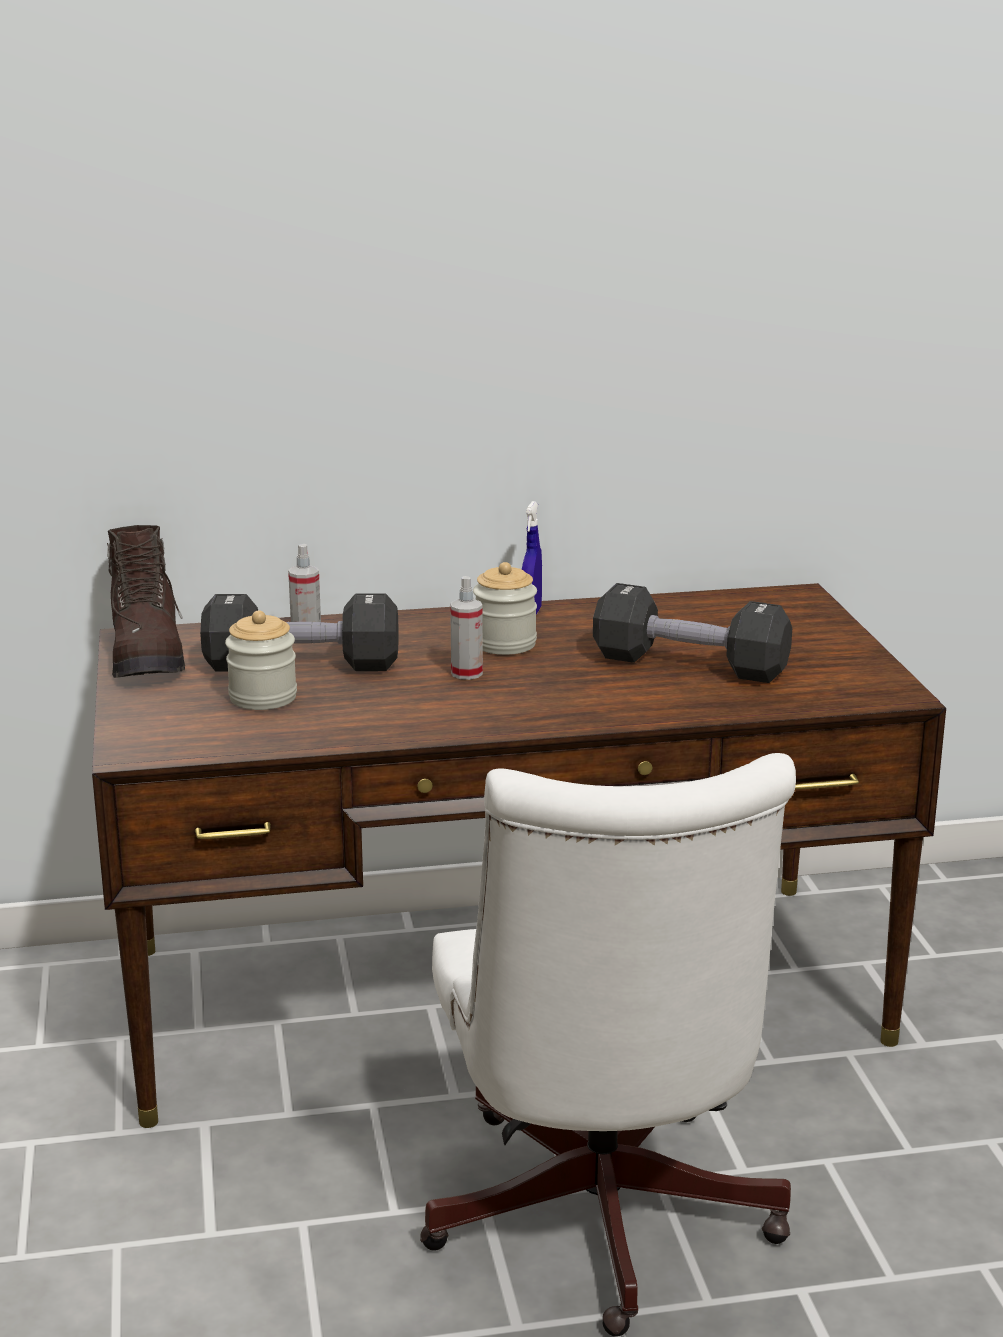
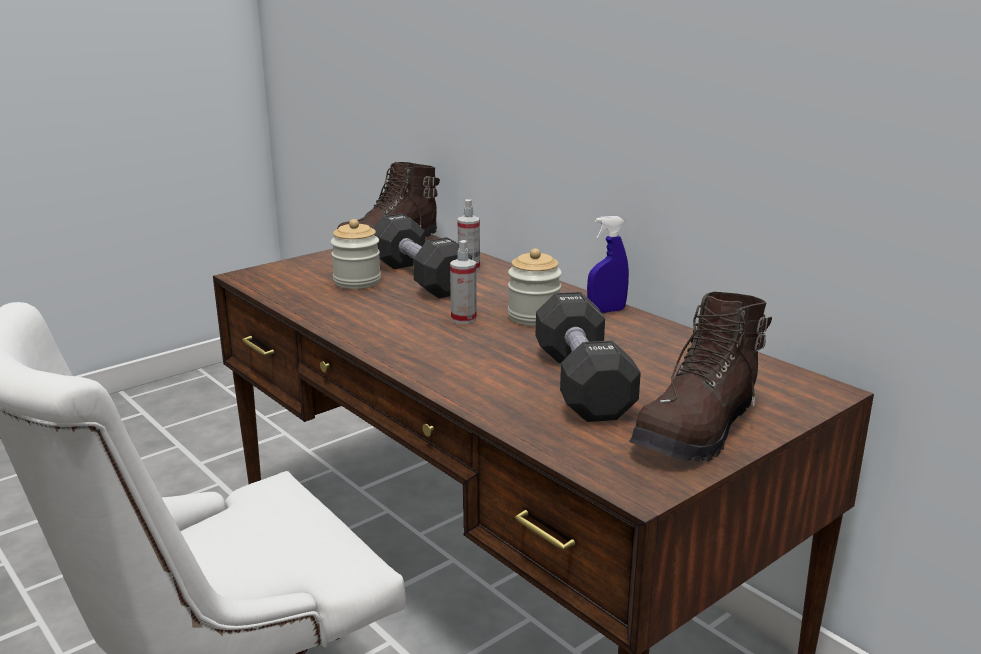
camera: 60 degrees right, 0 degrees up
none -> brown boot [629,292,772,462]

